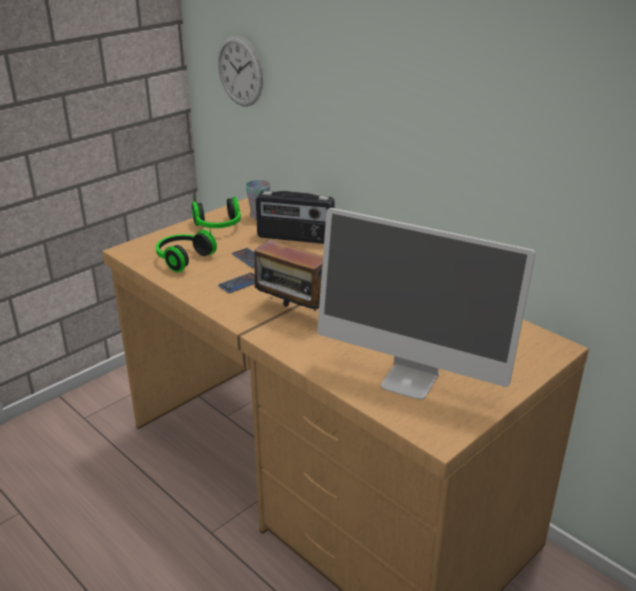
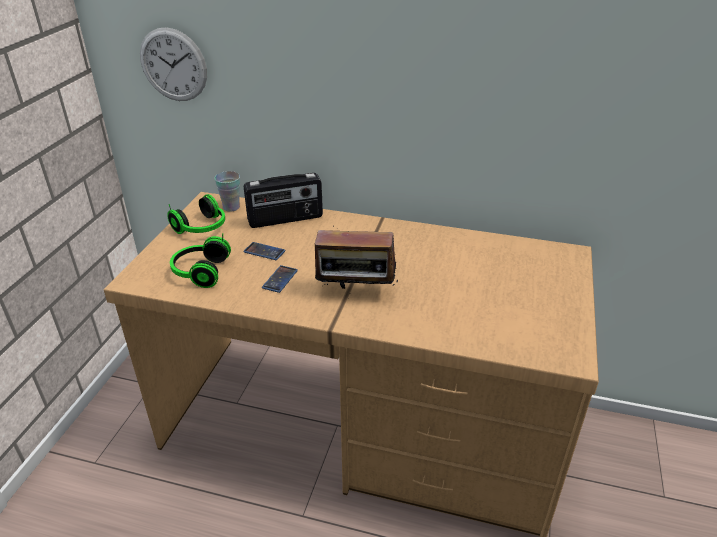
camera: 30 degrees left, 5 degrees up
monitor [317,208,536,399] -> none

